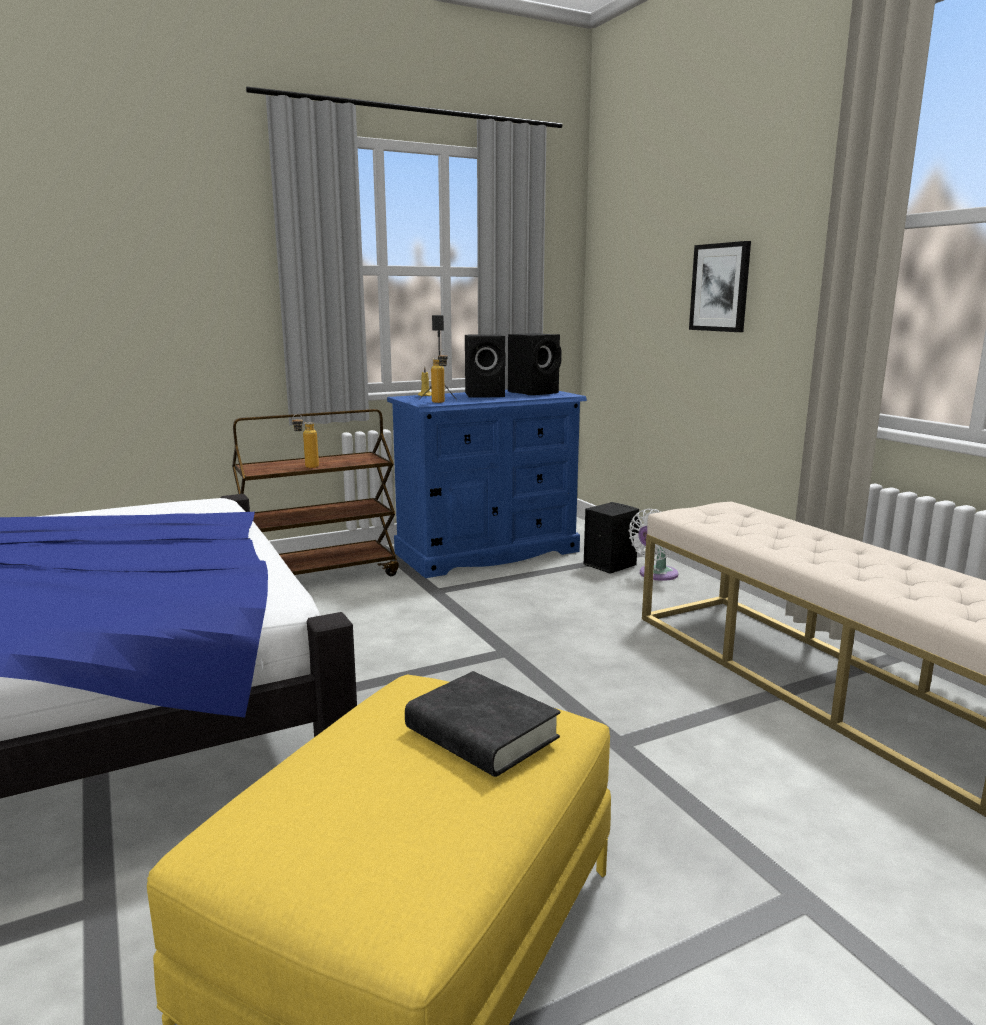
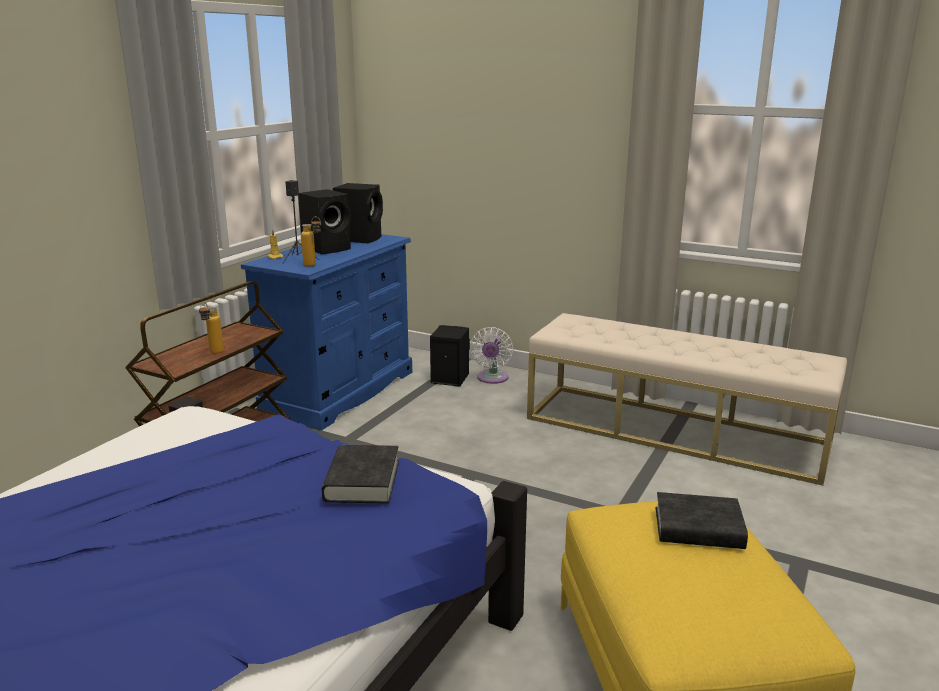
camera: 35 degrees left, 5 degrees up
picture [689,241,751,332] -> none
none -> black book [321,445,399,504]

